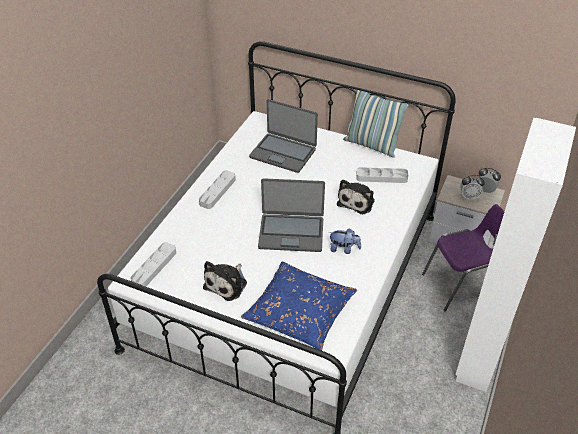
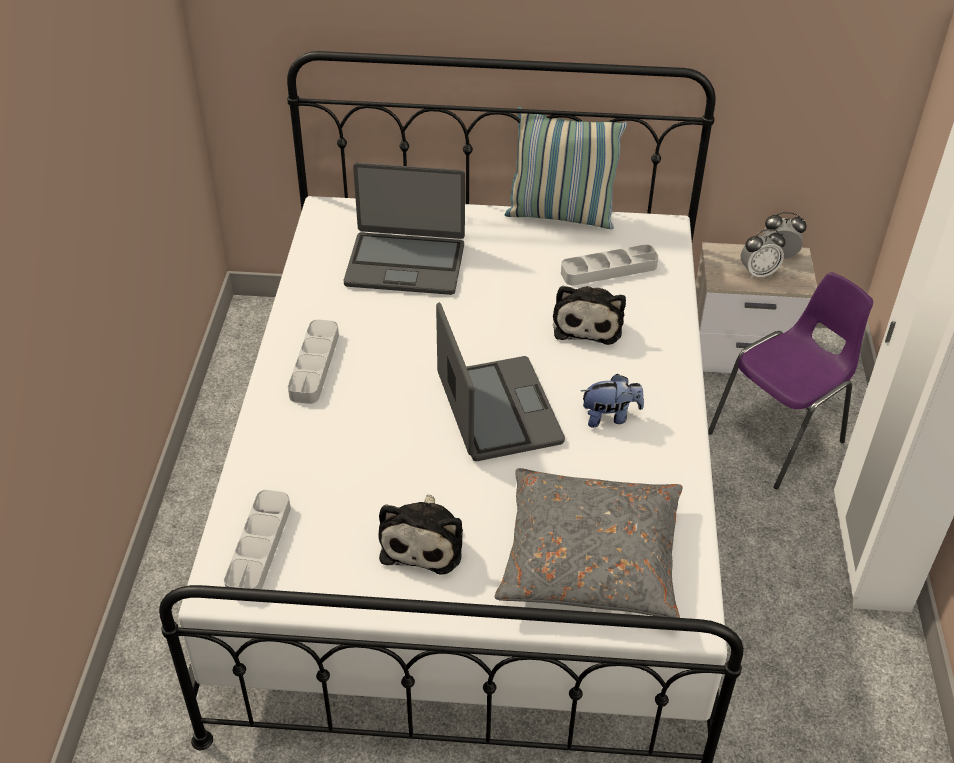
camera: 20 degrees left, 0 degrees up
blue pillow [241,262,357,351] -> grey pillow [495,468,683,618]
laptop [258,178,325,252] -> laptop turned 90 degrees counterclockwise [436,302,565,461]

